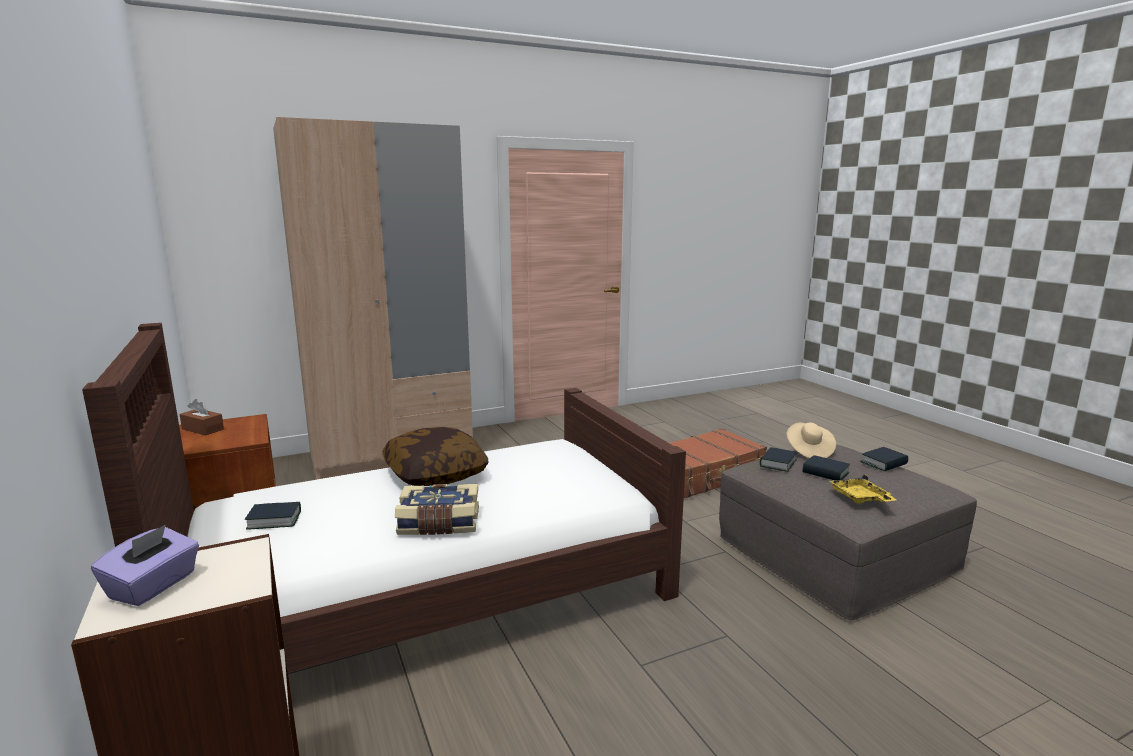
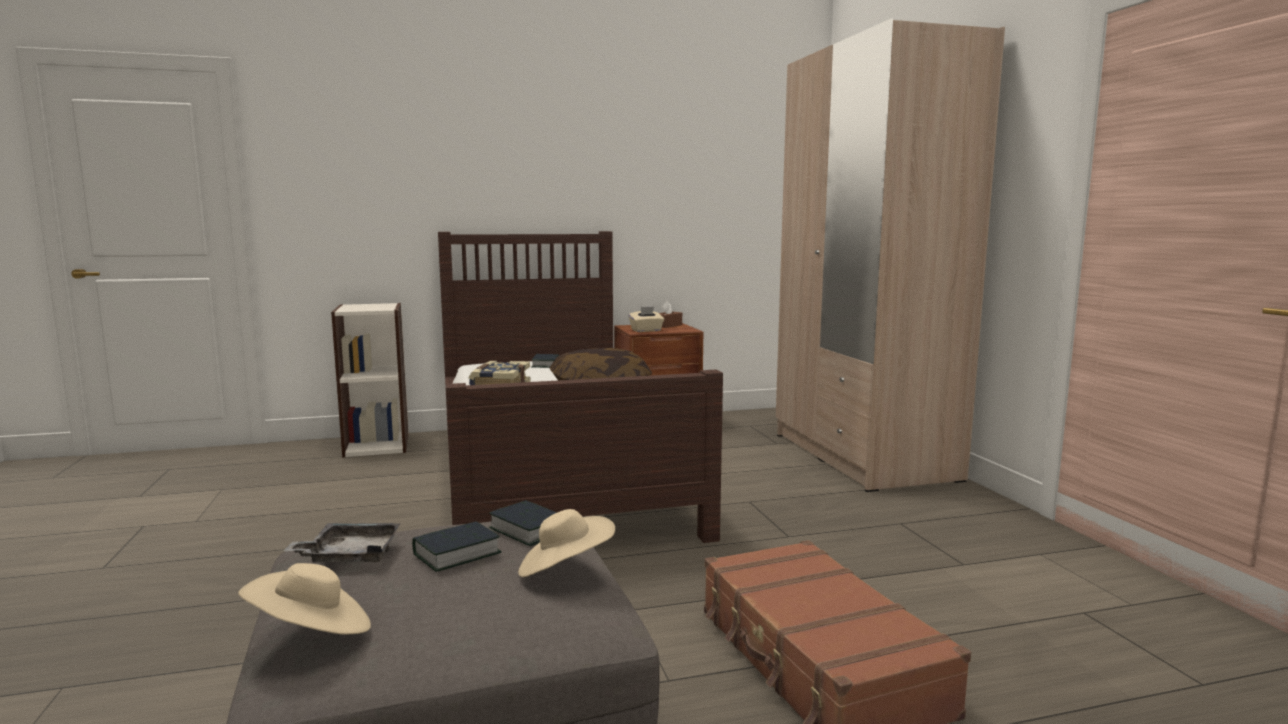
camera: 100 degrees right, 5 degrees down
purple tissue box [91,525,199,606] -> none
yellow tray [829,474,897,504] -> grey tray [283,523,401,563]
book [860,447,908,471] -> none
none -> beige hat [238,563,371,635]
none -> beige tissue box [629,307,664,332]

